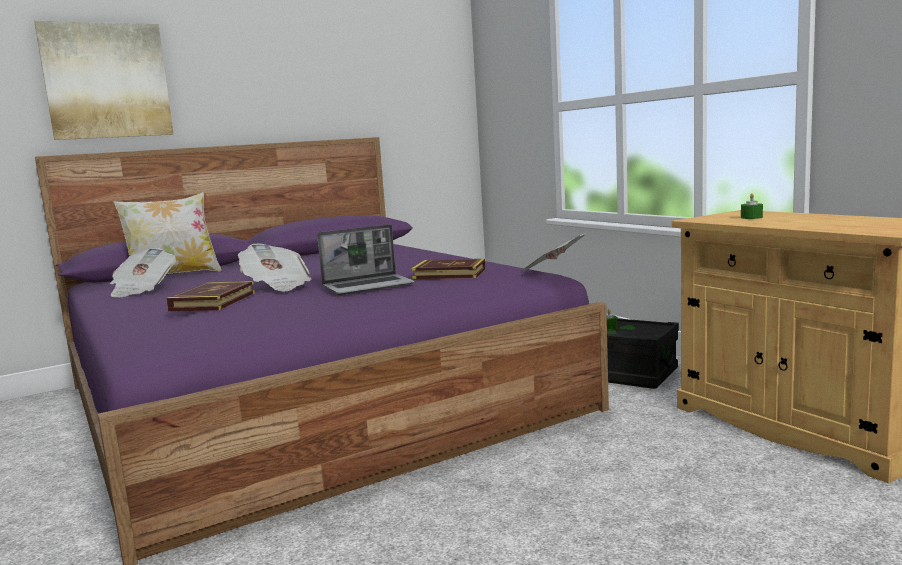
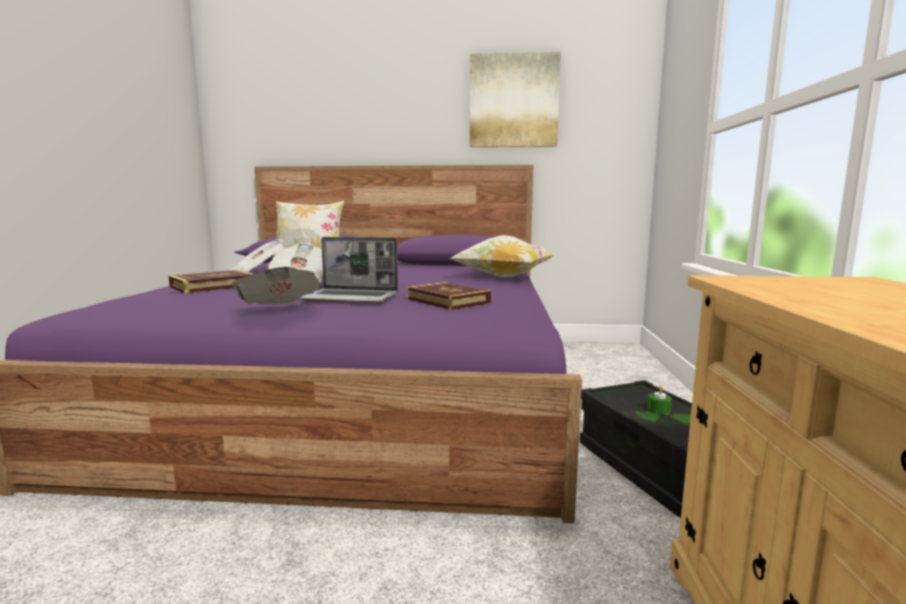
camera: 35 degrees right, 0 degrees up
picture [34,21,173,140] -> picture moved to [470,52,561,147]
newspaper [520,233,585,272] -> newspaper moved to [231,267,322,304]
green candle [741,193,763,219] -> none
none -> pillow [450,235,554,277]

